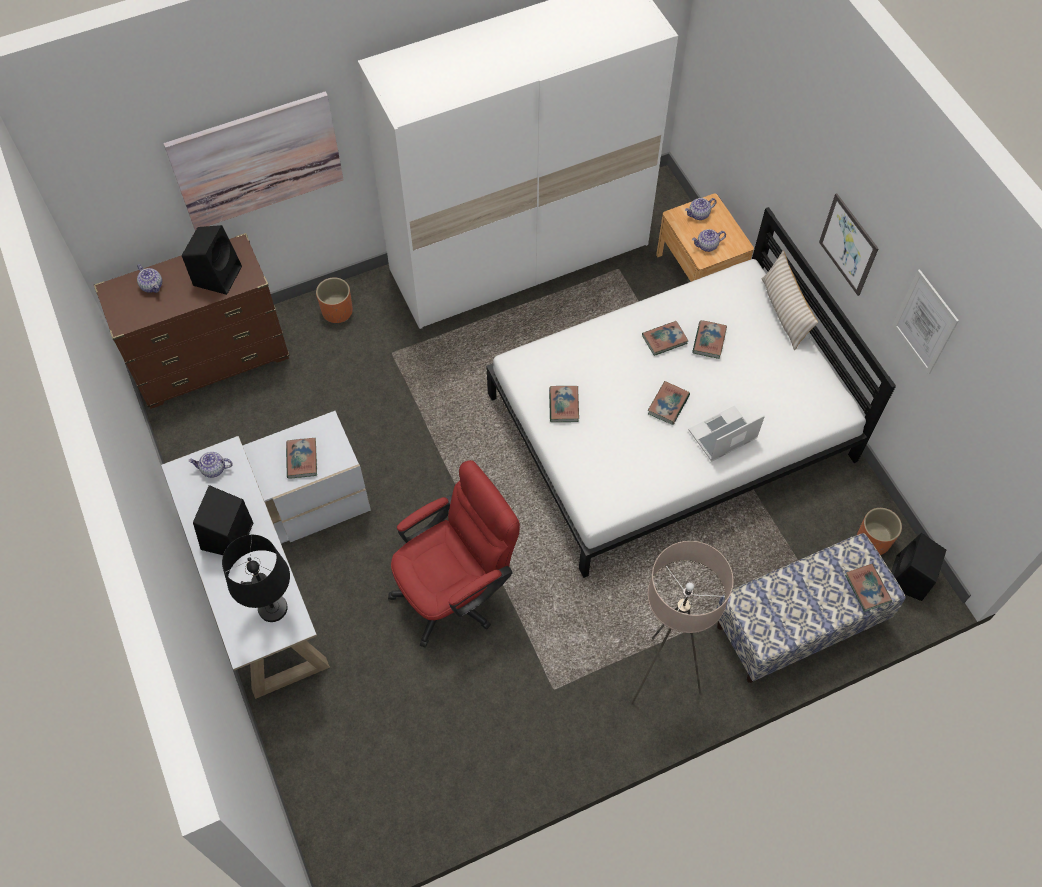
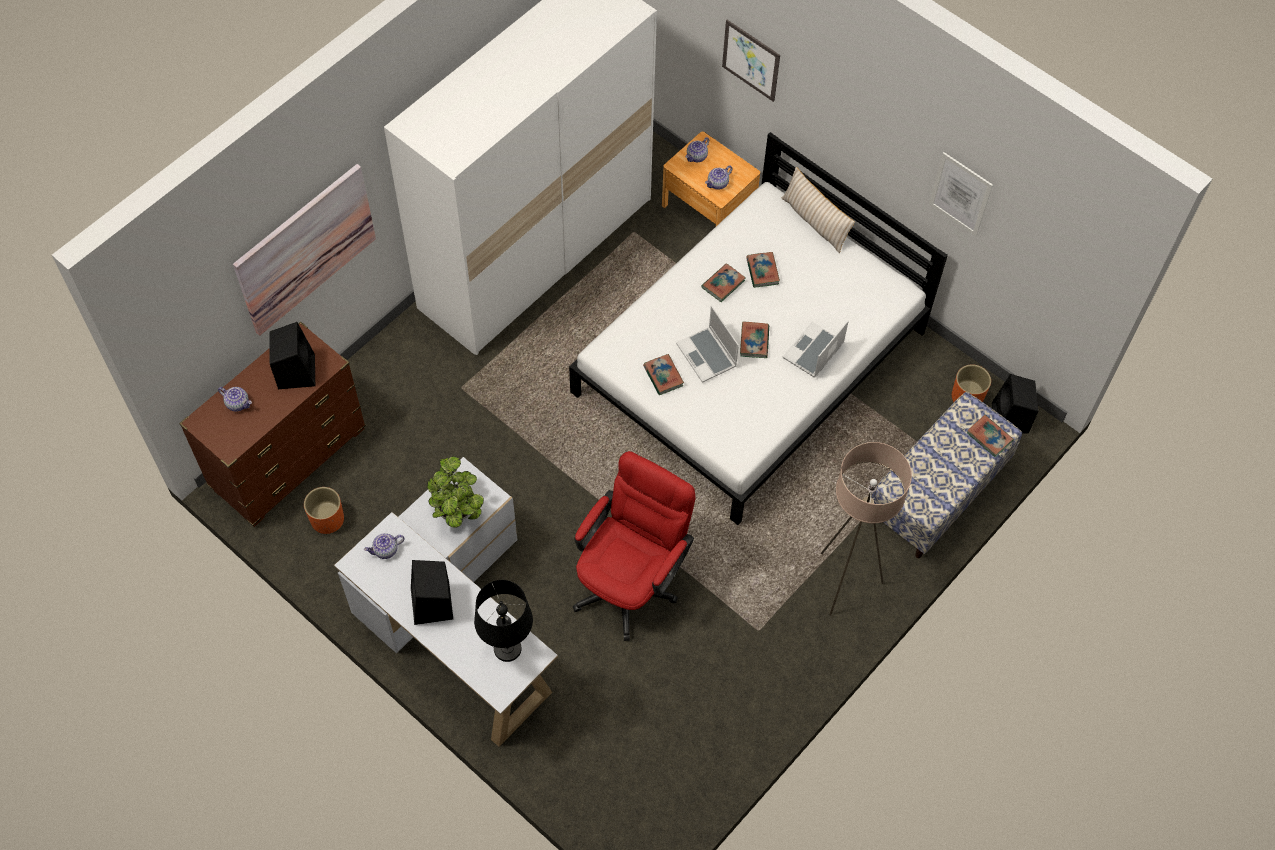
camera: 25 degrees left, 0 degrees up
book [286,438,317,479] -> potted plant [427,456,484,527]
orange planter [316,277,353,323] -> orange planter moved to [304,487,344,534]
picture [819,193,879,296] -> picture moved to [722,20,780,102]
none -> laptop [676,306,739,383]

